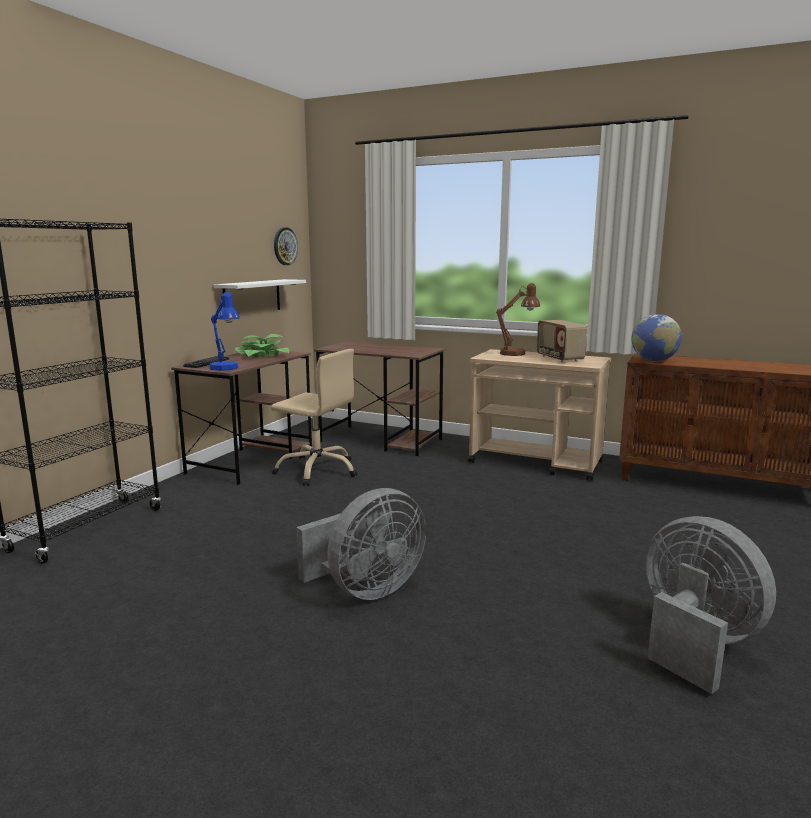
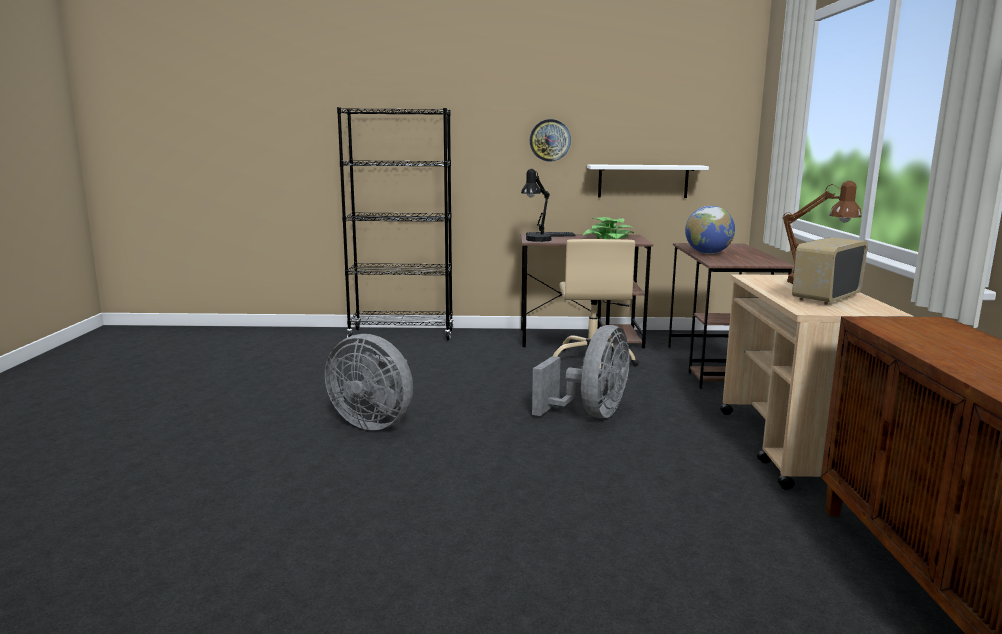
camera: 65 degrees right, 0 degrees up
blue table lamp [209,292,240,371] -> black table lamp [521,169,552,242]
wall clock [274,227,298,265] -> wall clock moved to [530,119,571,162]
globe [631,314,682,362] -> globe moved to [685,206,735,254]
grey fan [646,516,776,694] -> grey fan moved to [532,325,630,418]

